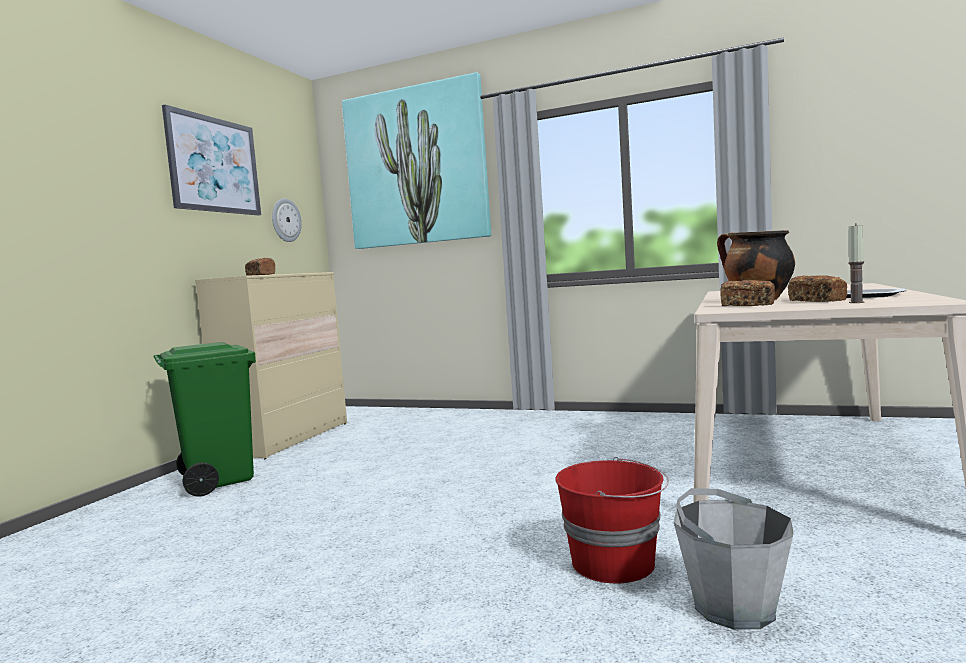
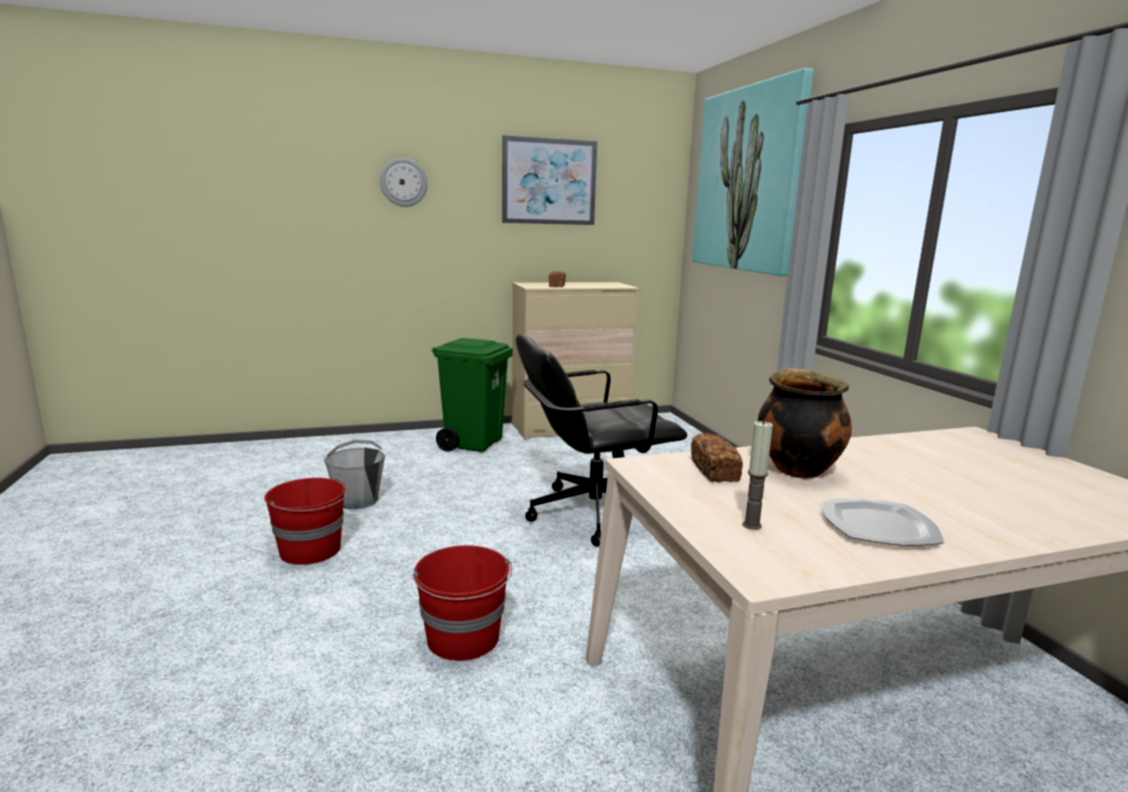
camera: 50 degrees right, 10 degrees up
wall clock [272,198,302,242] -> wall clock moved to [380,158,428,207]
grey bucket [674,488,794,630] -> grey bucket moved to [324,440,385,510]
bread [788,275,847,302] -> none
none -> red bucket [264,478,349,565]
none -> black office chair [516,334,687,546]

